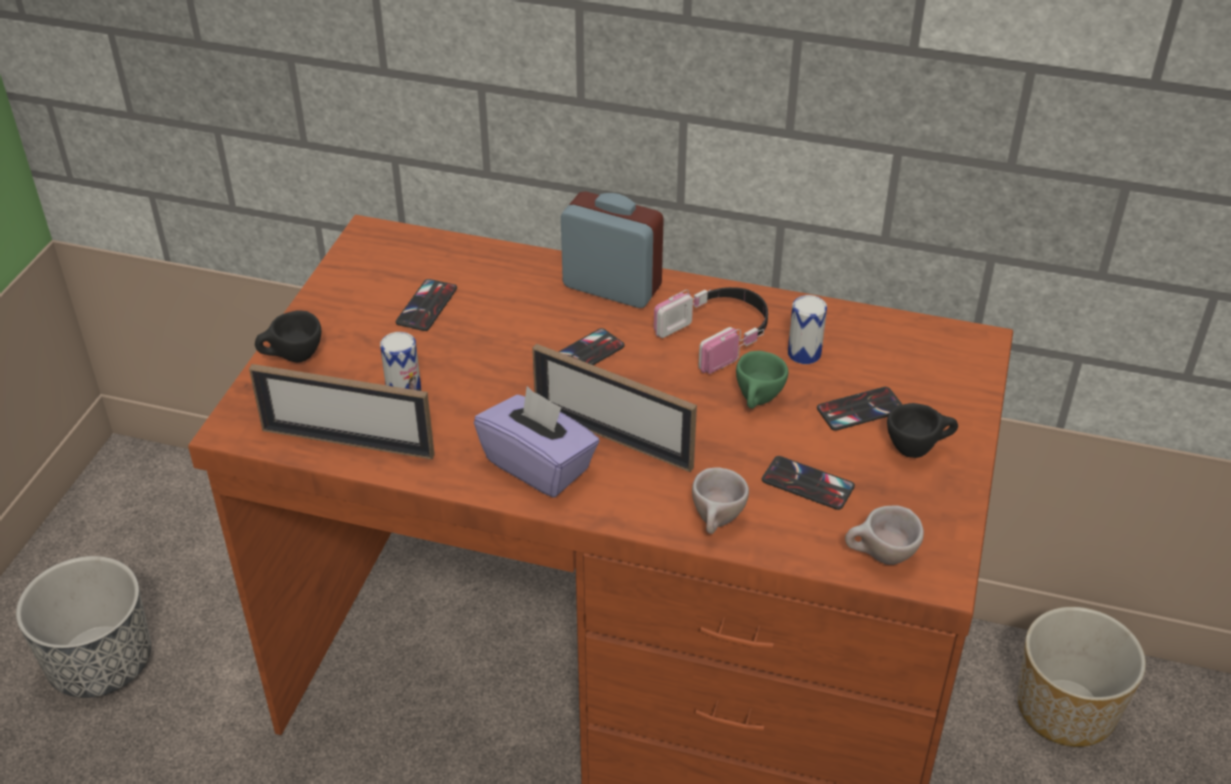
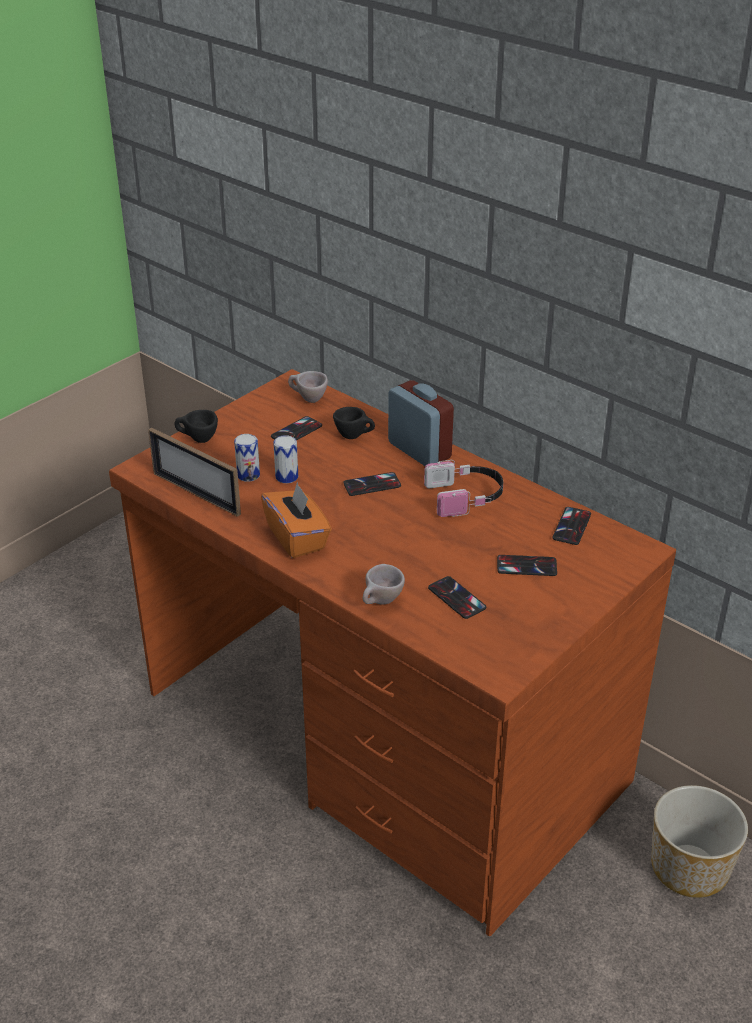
camera: 25 degrees right, 5 degrees down
planter [16,556,151,698] -> none
purple tissue box [474,386,600,498] -> orange tissue box [261,482,332,558]
picture frame [532,344,697,472] -> none
green cup [736,351,788,409] -> none
can [788,295,827,364] -> can moved to [273,435,298,483]
beige cup [845,505,924,565] -> beige cup moved to [288,371,328,403]
black cup [887,403,958,458] -> black cup moved to [333,407,375,439]
none -> phone [552,507,591,545]

